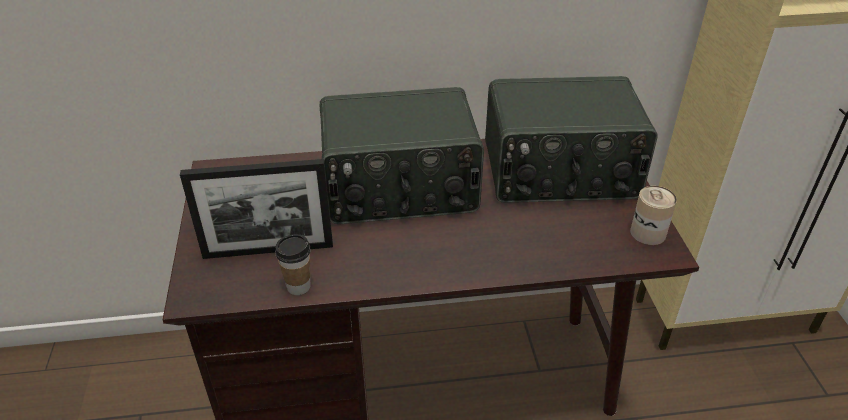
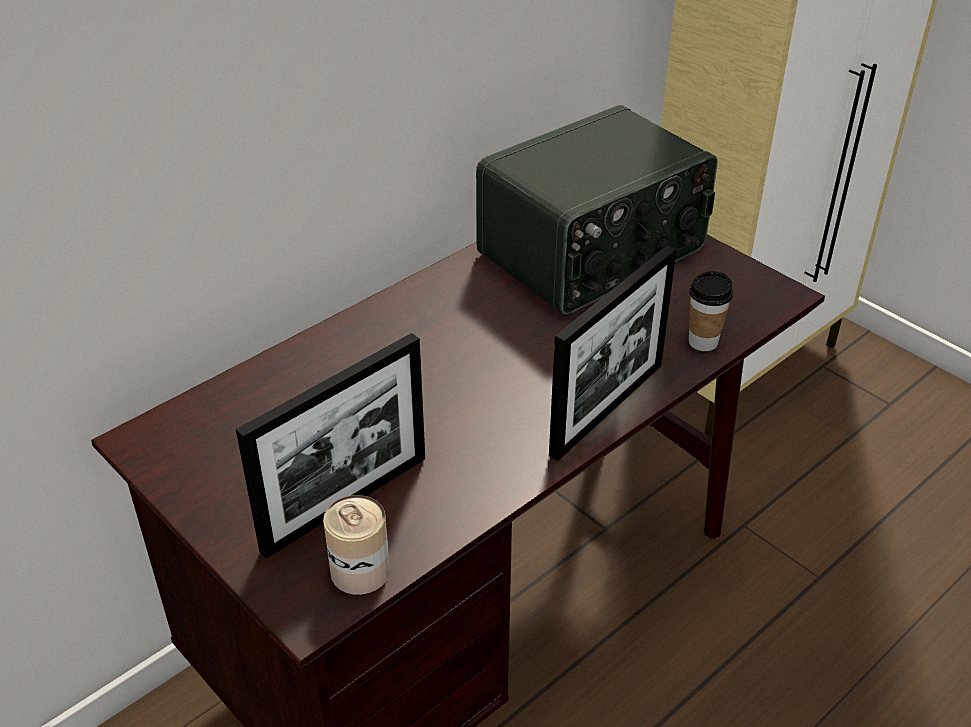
camera: 35 degrees left, 0 degrees up
cup [275,234,311,295] -> cup moved to [689,271,733,351]
radio [320,87,484,224] -> none
can [630,186,677,245] -> can moved to [323,495,390,595]
none -> picture frame [549,245,677,461]

